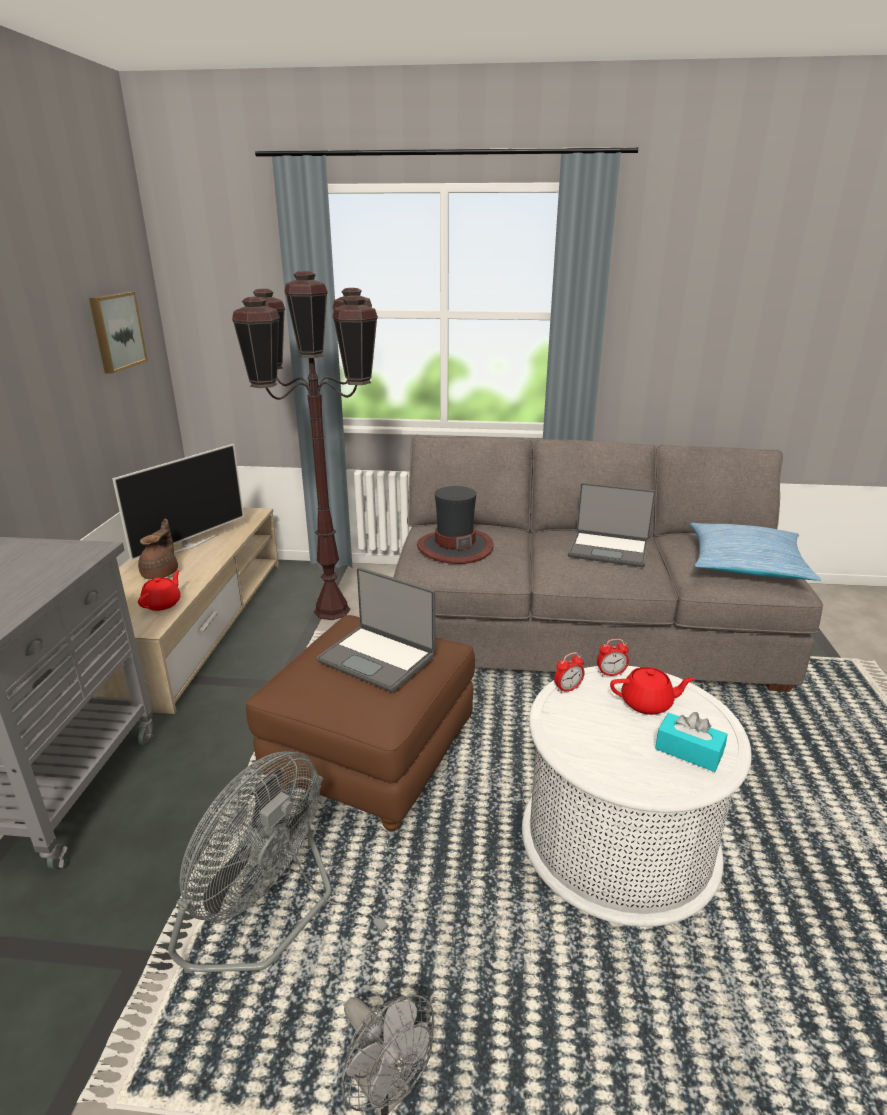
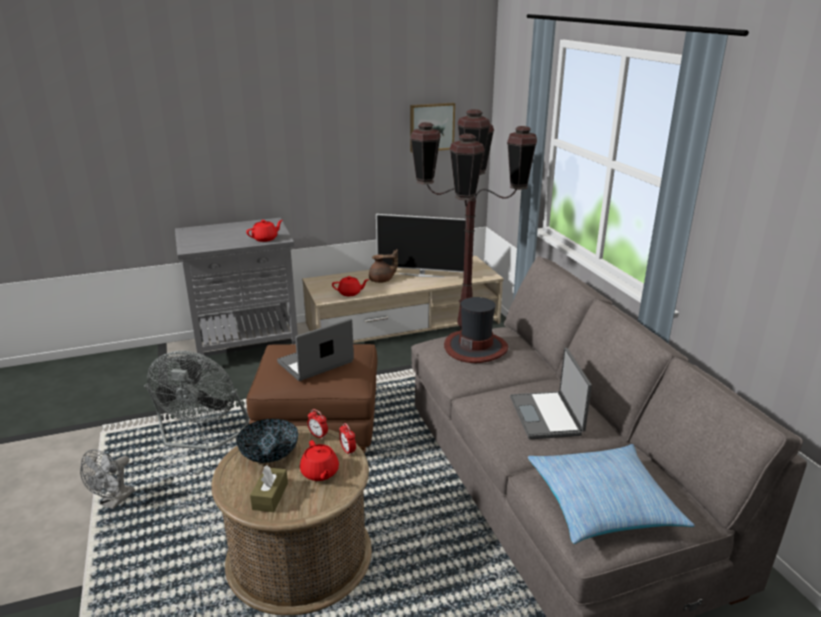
camera: 65 degrees right, 0 degrees up
laptop [317,567,436,692] -> laptop turned 45 degrees clockwise [277,319,354,381]
white coffee table [522,666,752,927] -> brown coffee table [211,426,372,616]
turquoise tissue box [655,712,728,772] -> brown tissue box [250,465,288,512]
none -> bowl [236,419,298,463]
none -> red teapot [246,220,283,242]

